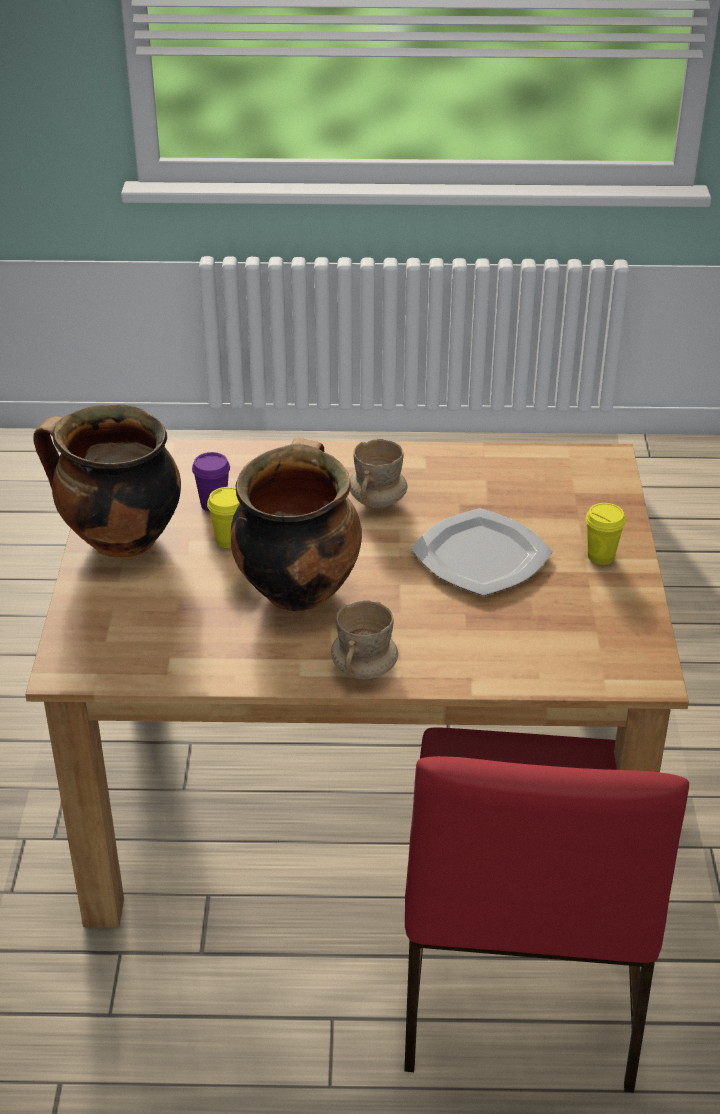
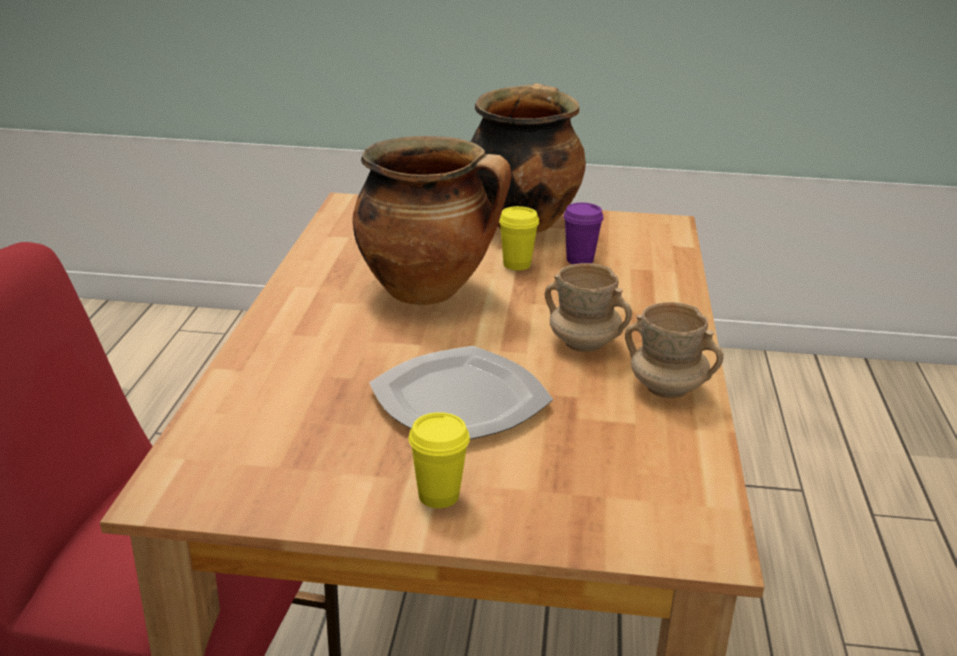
camera: 95 degrees right, 10 degrees down
beige mug [331,600,398,681] -> beige mug moved to [625,302,723,398]

